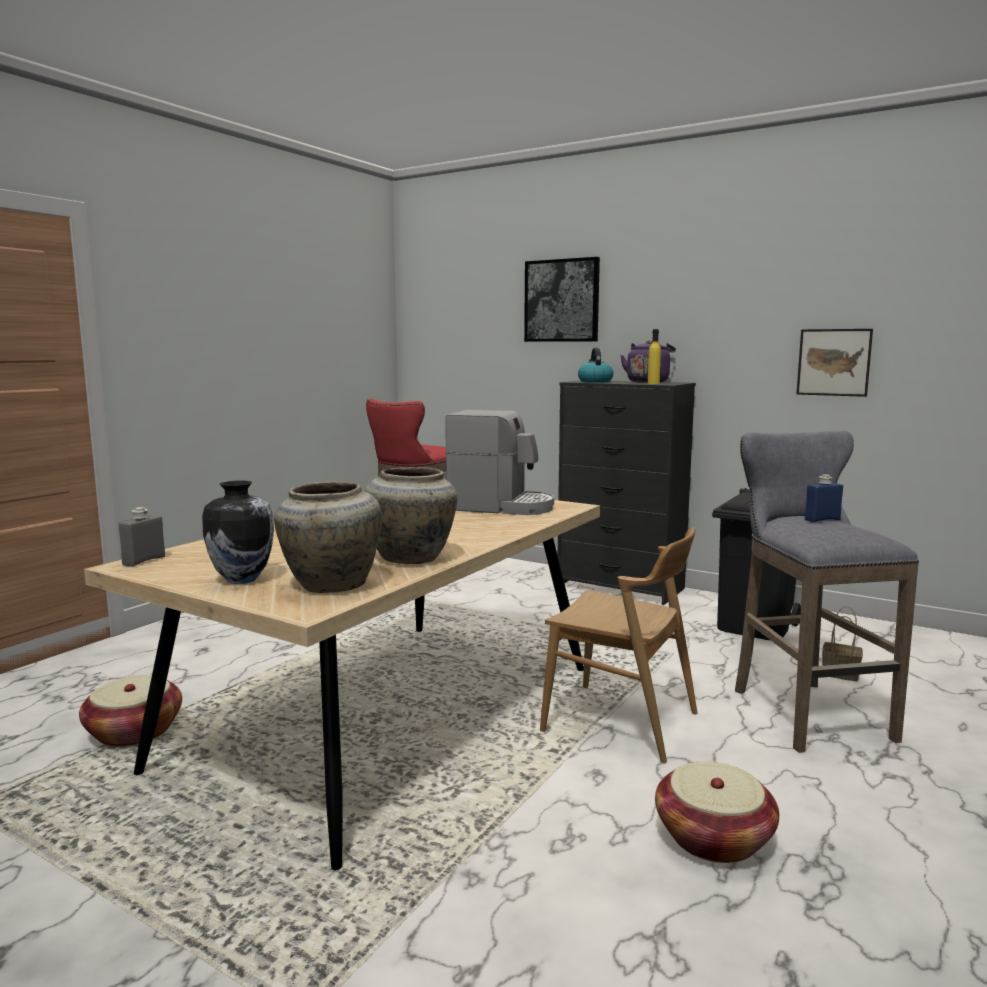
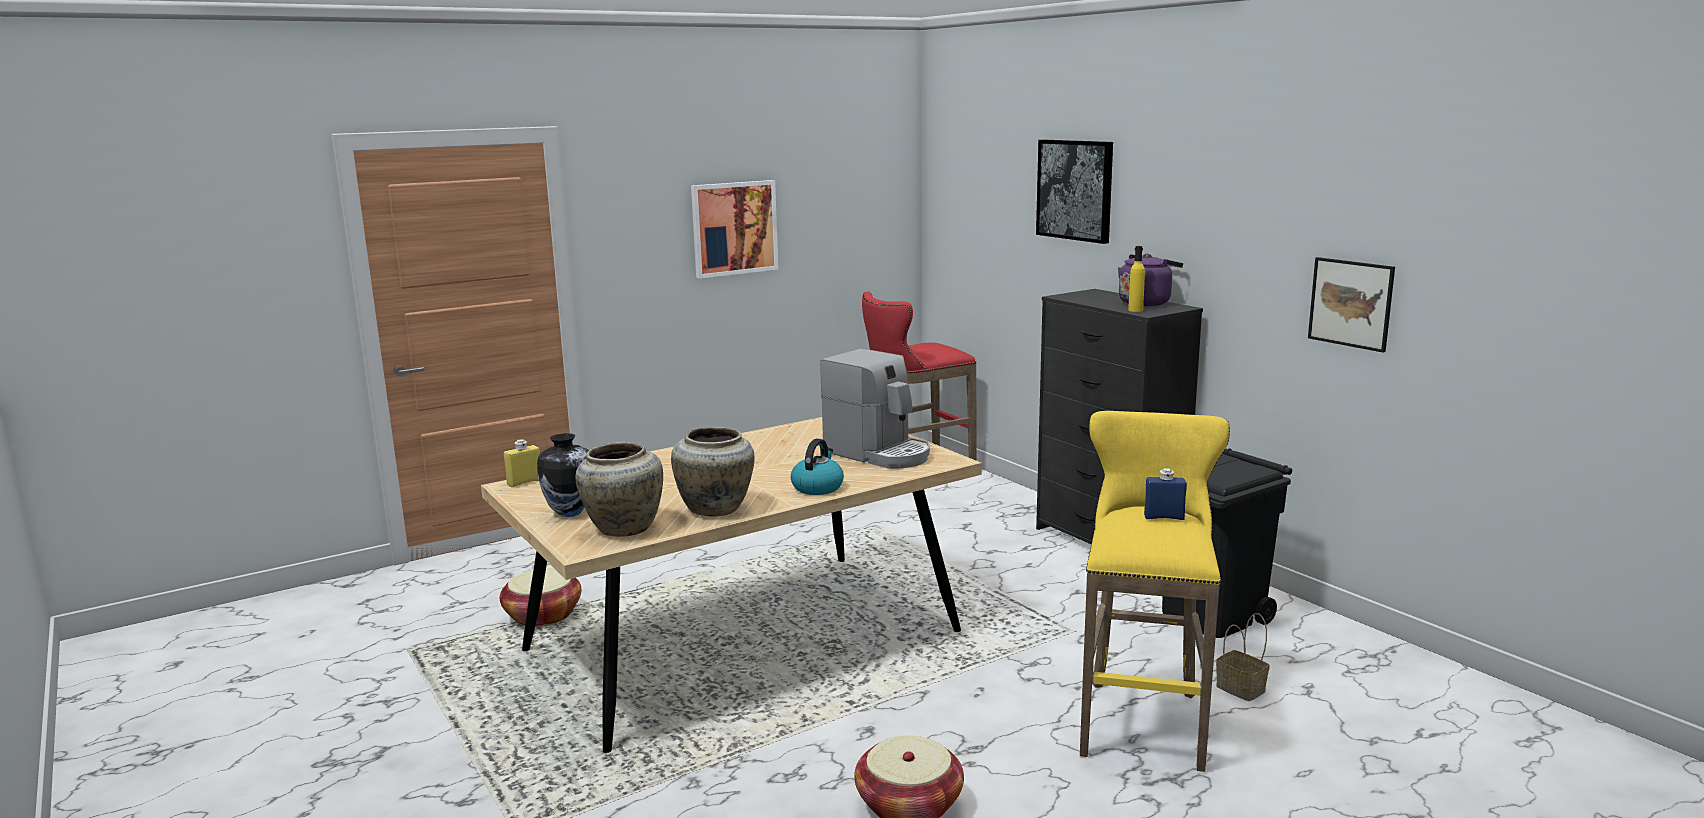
camera: 25 degrees right, 5 degrees up
grey bottle [119,507,165,567] -> yellow bottle [504,439,540,487]
brown chair [540,527,697,764] -> none
kettle [578,348,614,383] -> kettle moved to [791,438,844,495]
grey stool [735,431,919,753] -> yellow stool [1080,411,1230,772]
none -> picture [691,180,778,279]

